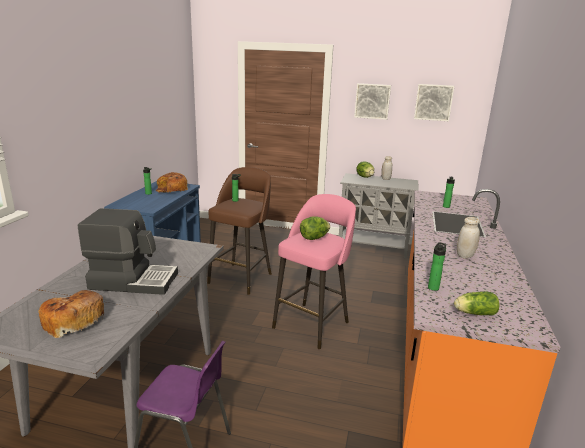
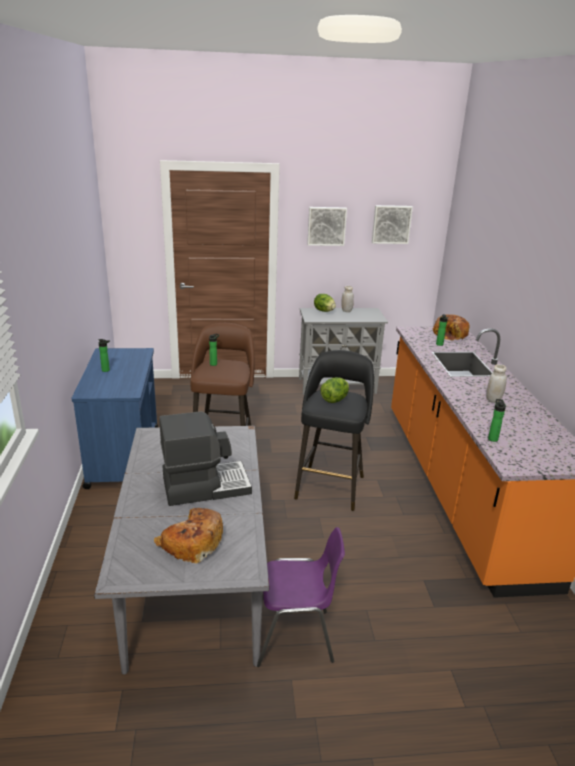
camera: 20 degrees left, 5 degrees up
bread [156,172,188,193] -> bread moved to [433,314,470,341]
pink stool [272,194,356,349] -> black stool [294,350,374,511]
lettuce [454,291,499,316] -> none

